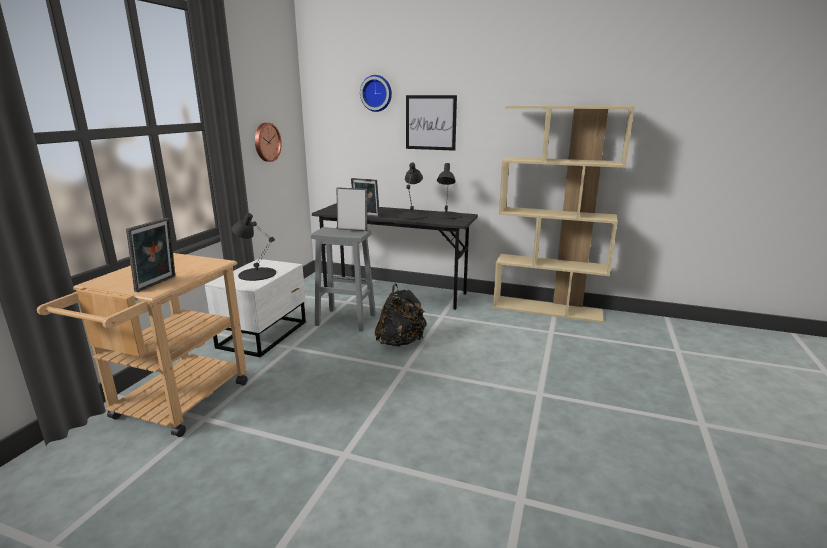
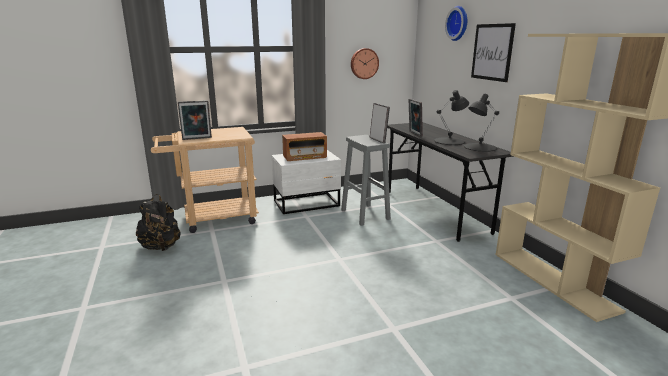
camera: 50 degrees right, 0 degrees up
black table lamp [231,213,276,281] -> radio [282,132,327,161]
black backpack [375,284,427,346] -> black backpack moved to [136,194,181,251]

